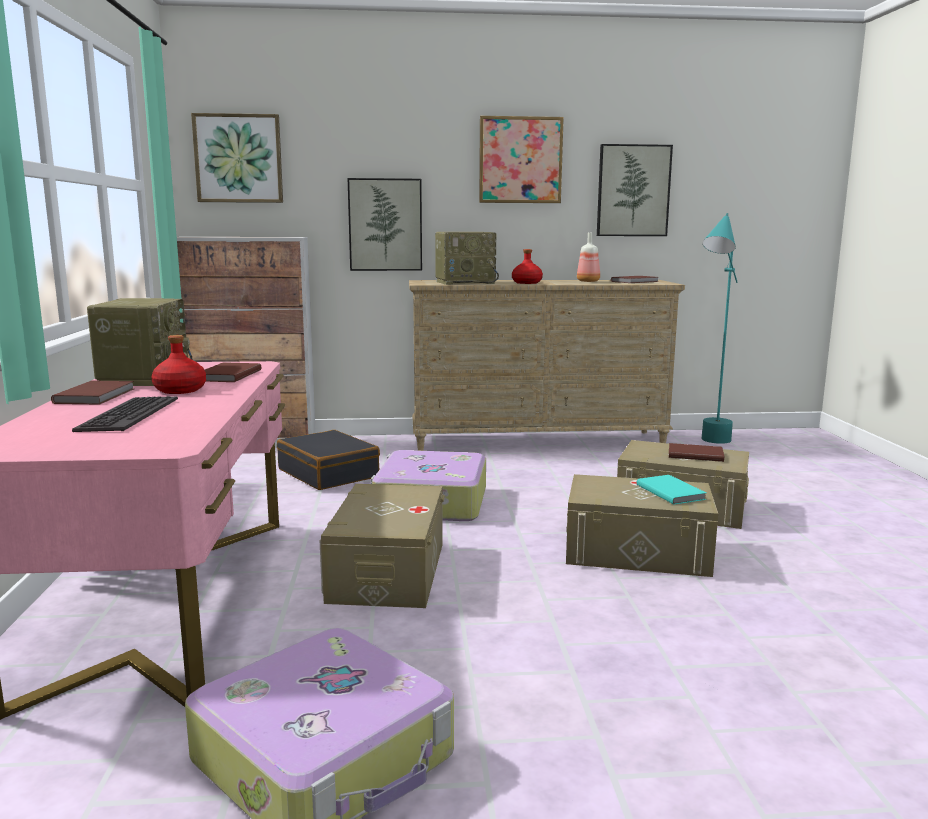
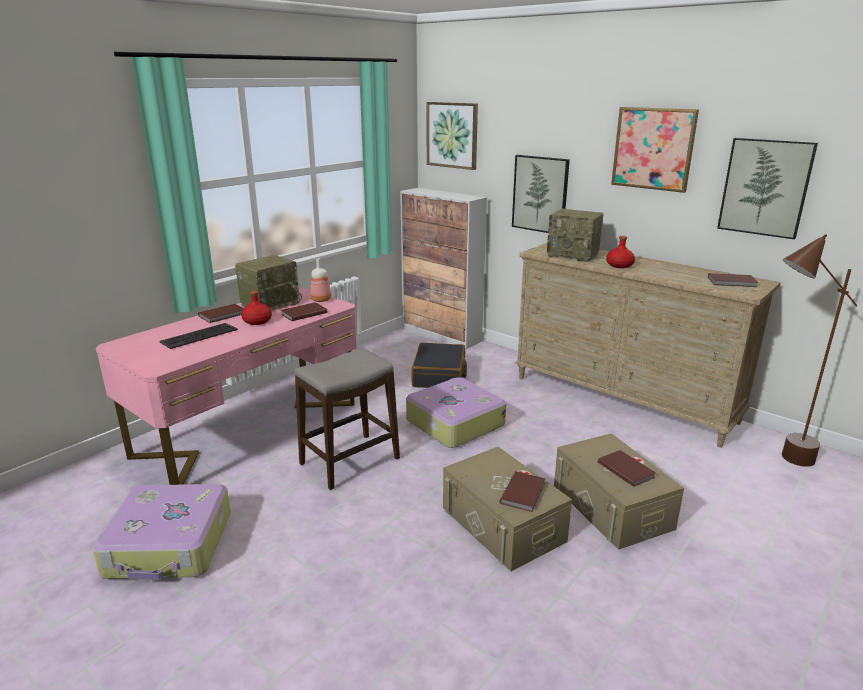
camera: 45 degrees right, 10 degrees up
beige storage box [320,484,445,608] -> stool [295,348,400,490]
bottle [577,233,600,282] -> bottle moved to [310,258,332,302]
turquoise book [637,475,706,505] -> brown book [499,471,546,512]
turquoise floor lamp [702,213,738,444] -> brown floor lamp [782,234,857,467]

